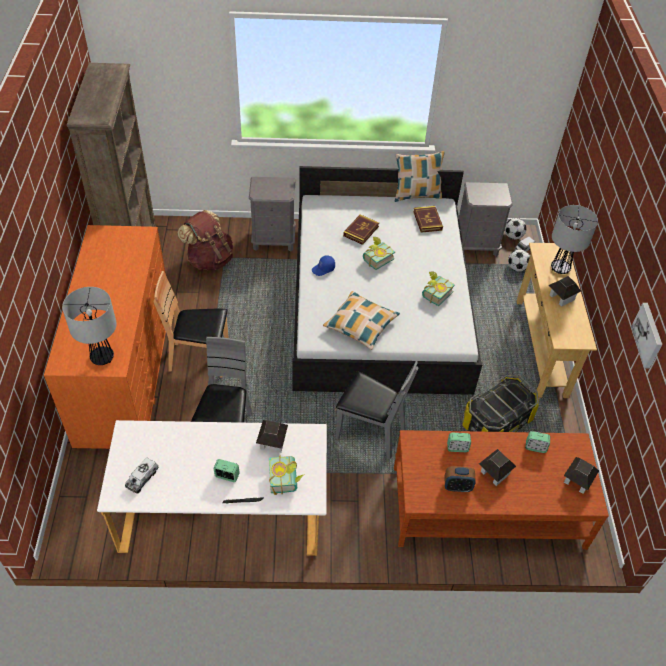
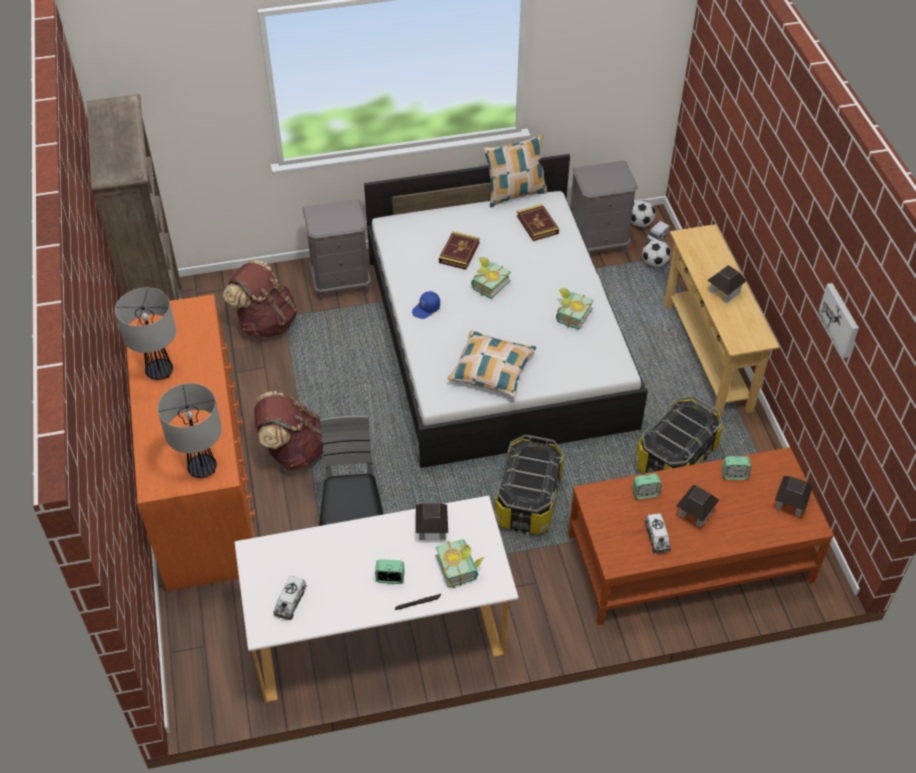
camera: 10 degrees left, 0 degrees up
brown chair [154,271,229,378] -> brown backpack [254,391,323,470]
grey chair [336,361,419,459] -> storage box [495,435,564,535]
alarm clock [445,466,476,492] -> toy truck [645,513,671,554]
table lamp [551,205,598,274] -> table lamp moved to [115,288,176,380]

